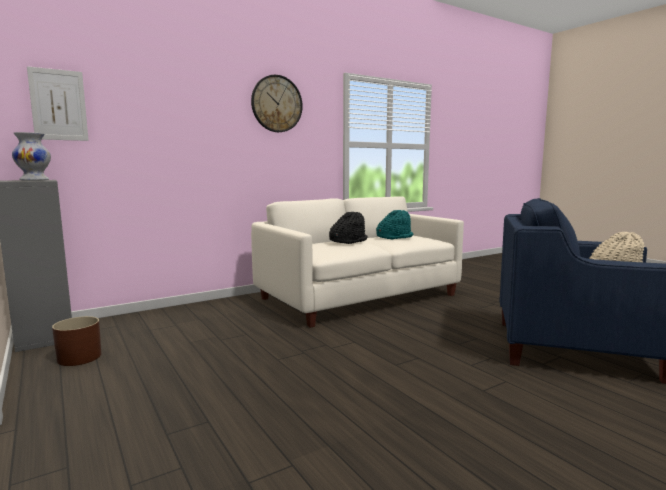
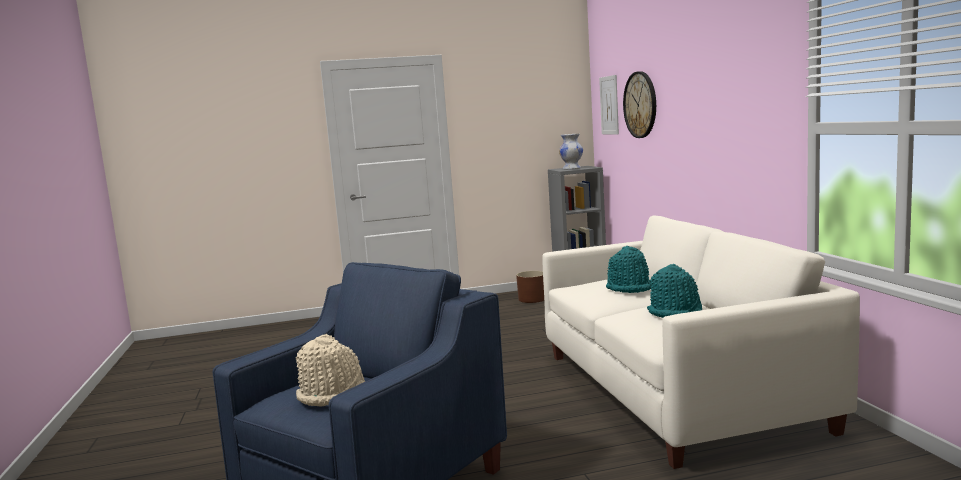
camera: 110 degrees right, 0 degrees up
wall clock [251,75,303,132] -> wall clock moved to [623,71,656,138]
black hat [329,212,368,244] -> turquoise hat [606,246,652,293]

